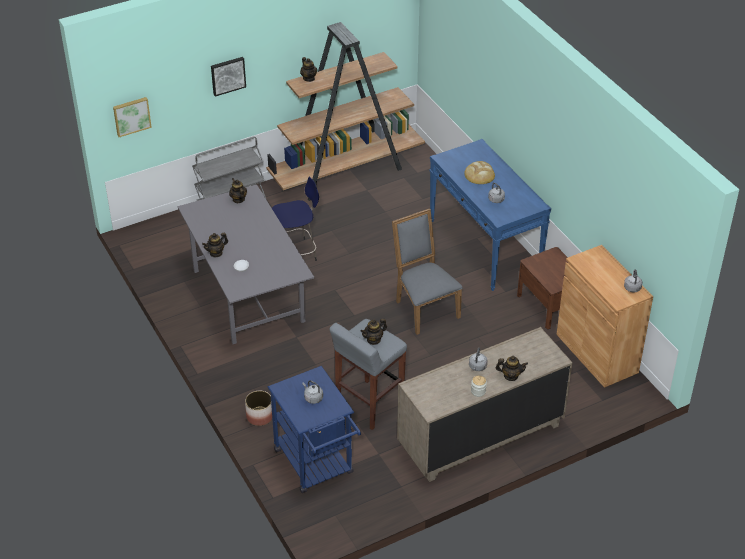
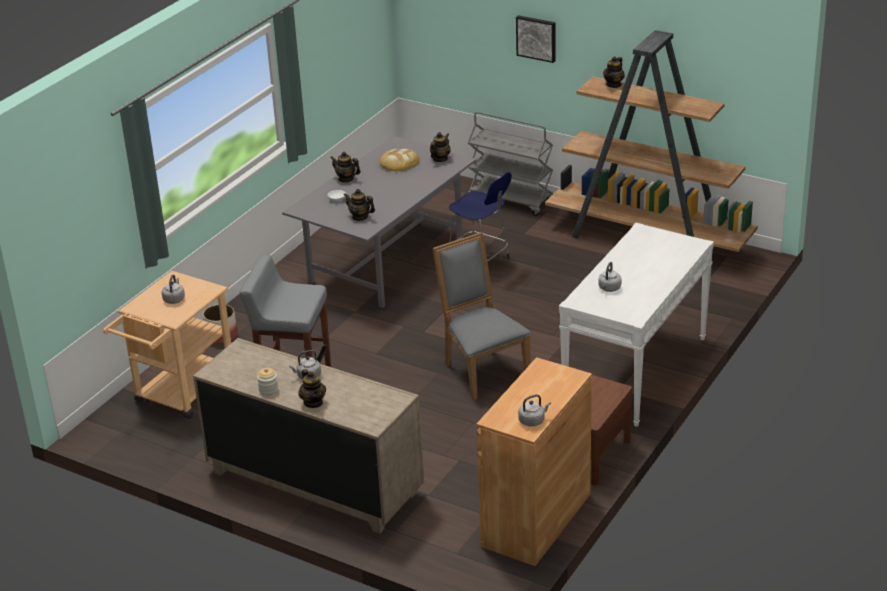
camera: 60 degrees right, 10 degrees down
picture [113,97,152,137] -> none
blue cart [268,366,361,493] -> beige cart [103,271,231,419]
teapot [361,318,387,345] -> teapot moved to [344,189,375,221]
grey chair [392,208,462,335] -> grey chair turned 60 degrees counterclockwise [433,232,531,400]
blue console table [430,139,551,291] -> white console table [559,223,714,427]
bread [464,161,495,184] -> bread moved to [380,149,419,171]

